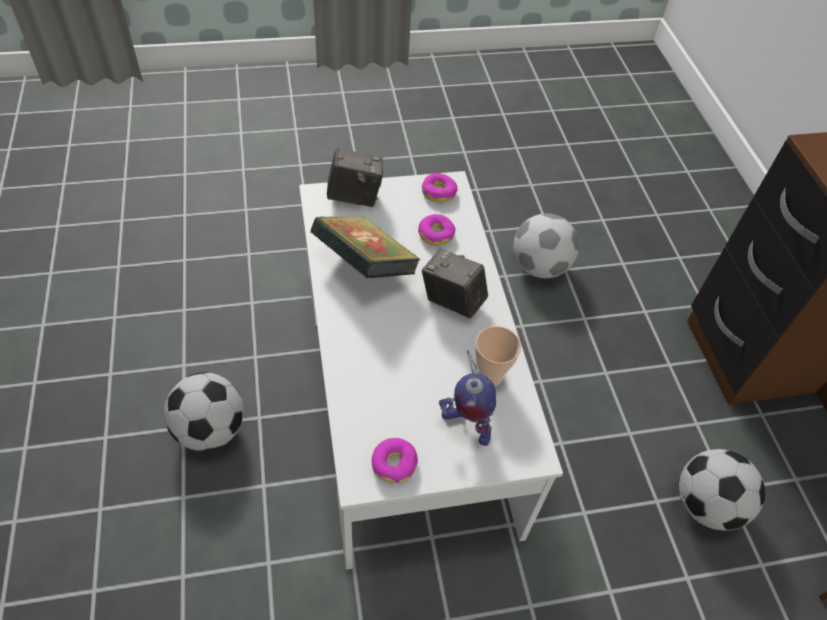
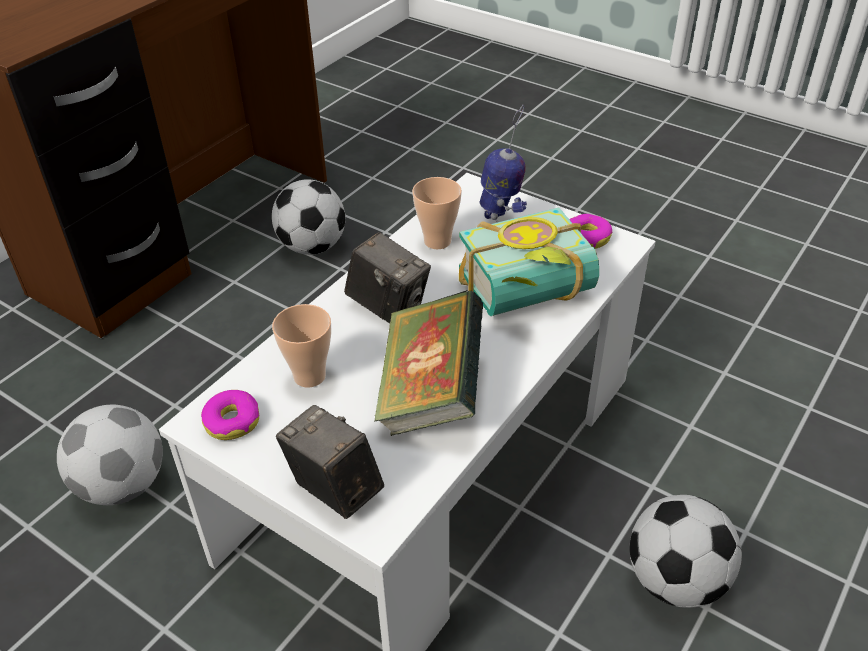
camera: 130 degrees left, 10 degrees down
donut [418,214,456,246] -> cup [272,304,331,388]
camera [422,249,488,319] -> camera turned 45 degrees counterclockwise [344,232,431,324]
none -> book [459,208,599,316]

